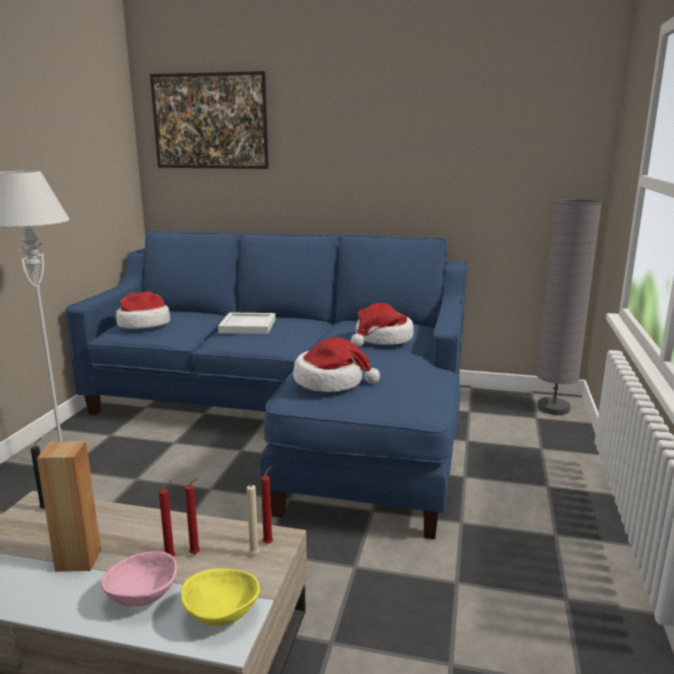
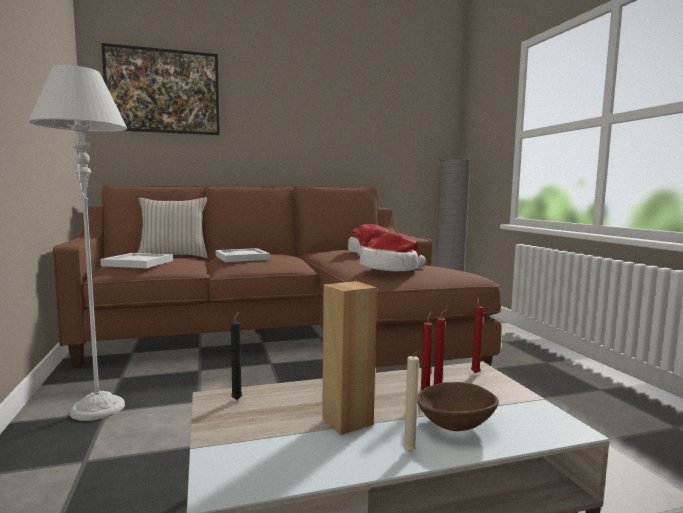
camera: 30 degrees left, 10 degrees down
blue sofa [65,230,468,539] -> brown sofa [53,185,502,368]
pink bowl [101,551,177,607] -> brown bowl [417,382,499,431]
hat [116,291,170,329] -> white tray [100,253,173,268]
yellow bowl [181,569,260,626] -> none
beige candle [247,484,259,555] -> beige candle moved to [403,350,421,452]
none -> beige pillow [137,197,207,258]

